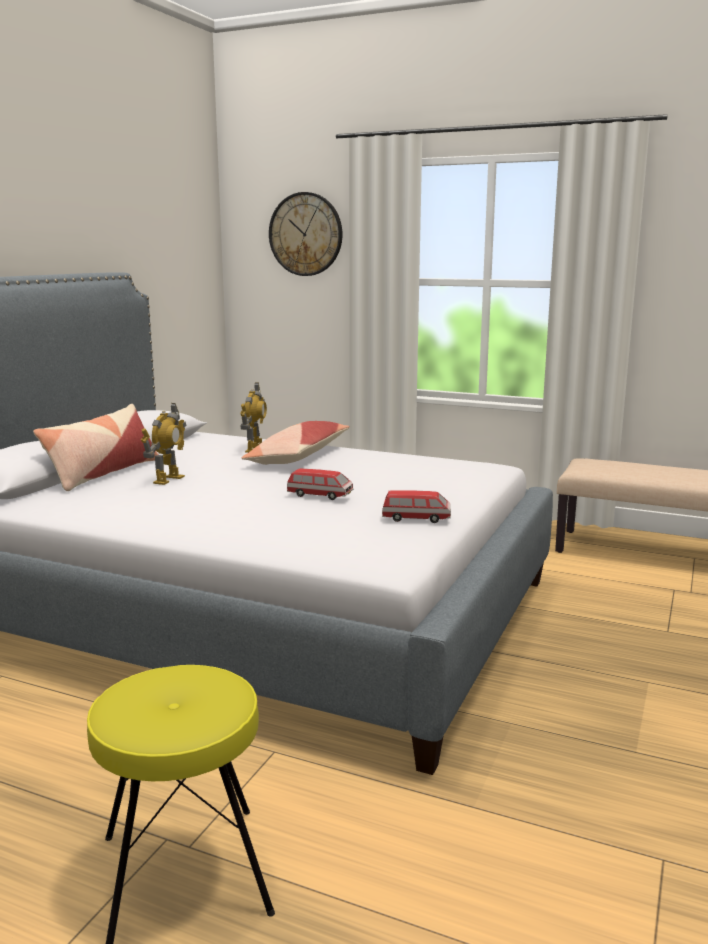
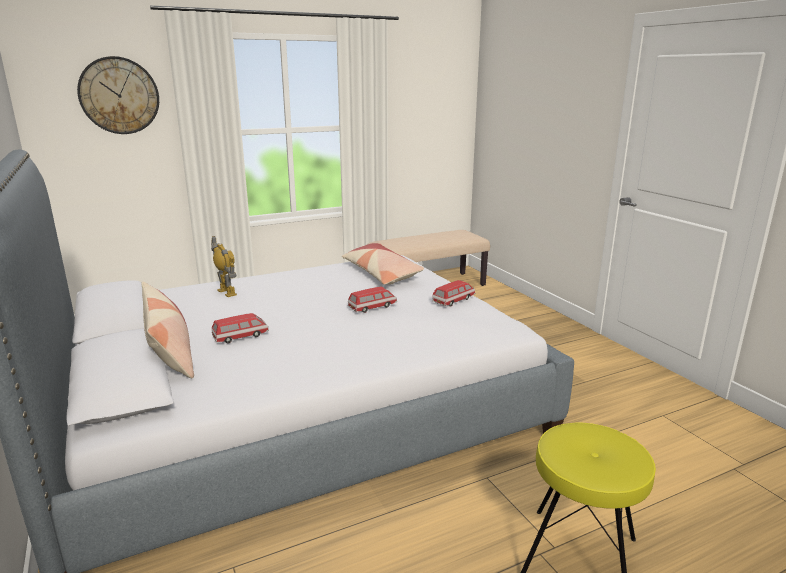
camera: 50 degrees left, 5 degrees up
toy robot [141,403,186,485] -> toy car [212,313,269,343]
pillow [241,421,350,465] -> pillow moved to [342,243,424,285]

